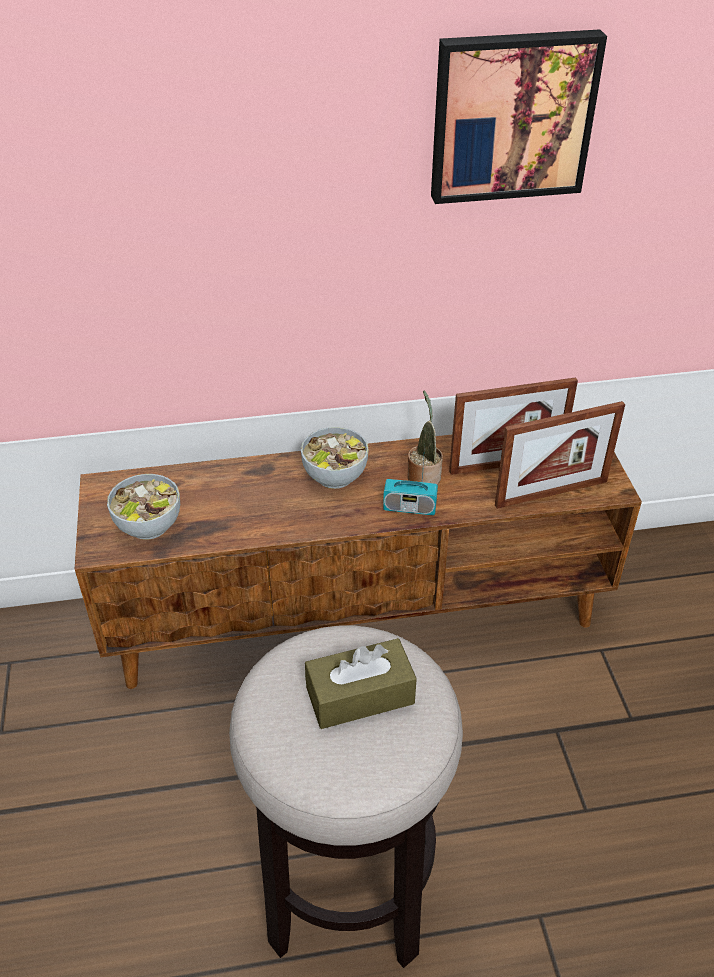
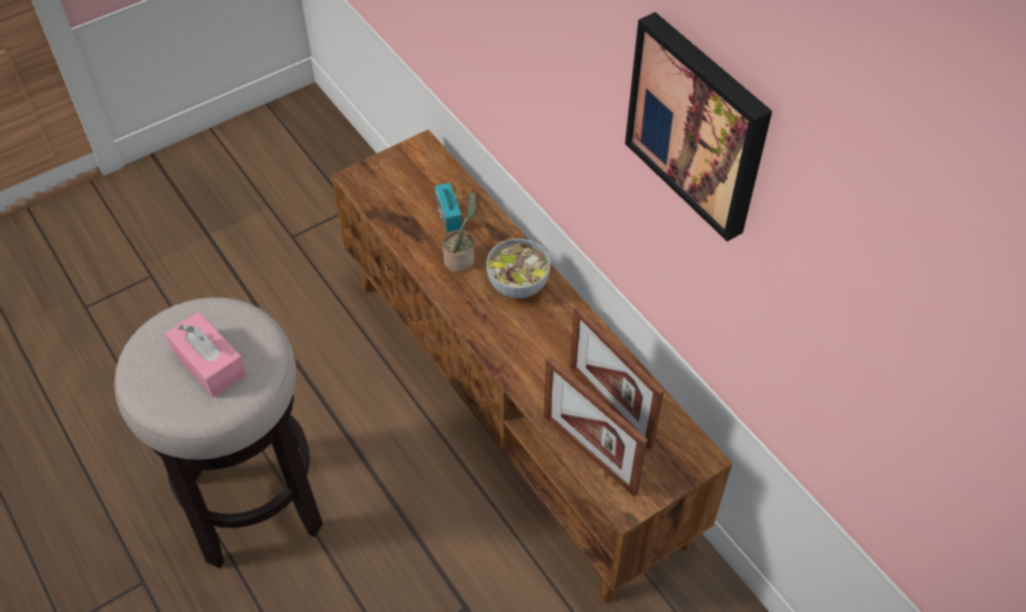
camera: 65 degrees right, 10 degrees up
bowl [107,474,180,540] -> none
brown tissue box [305,638,417,729] -> pink tissue box [165,312,247,397]
radio [383,443,438,515] -> radio moved to [435,177,462,233]
potted plant [408,391,443,485] -> potted plant moved to [442,193,476,272]

